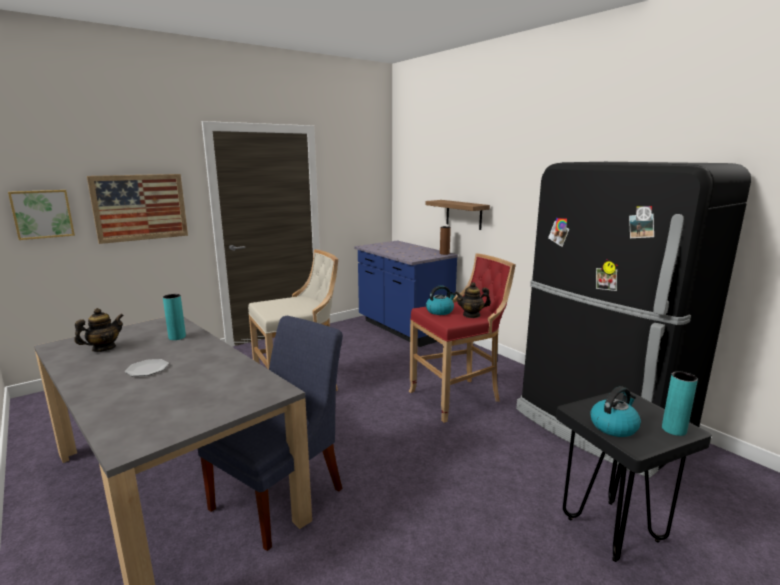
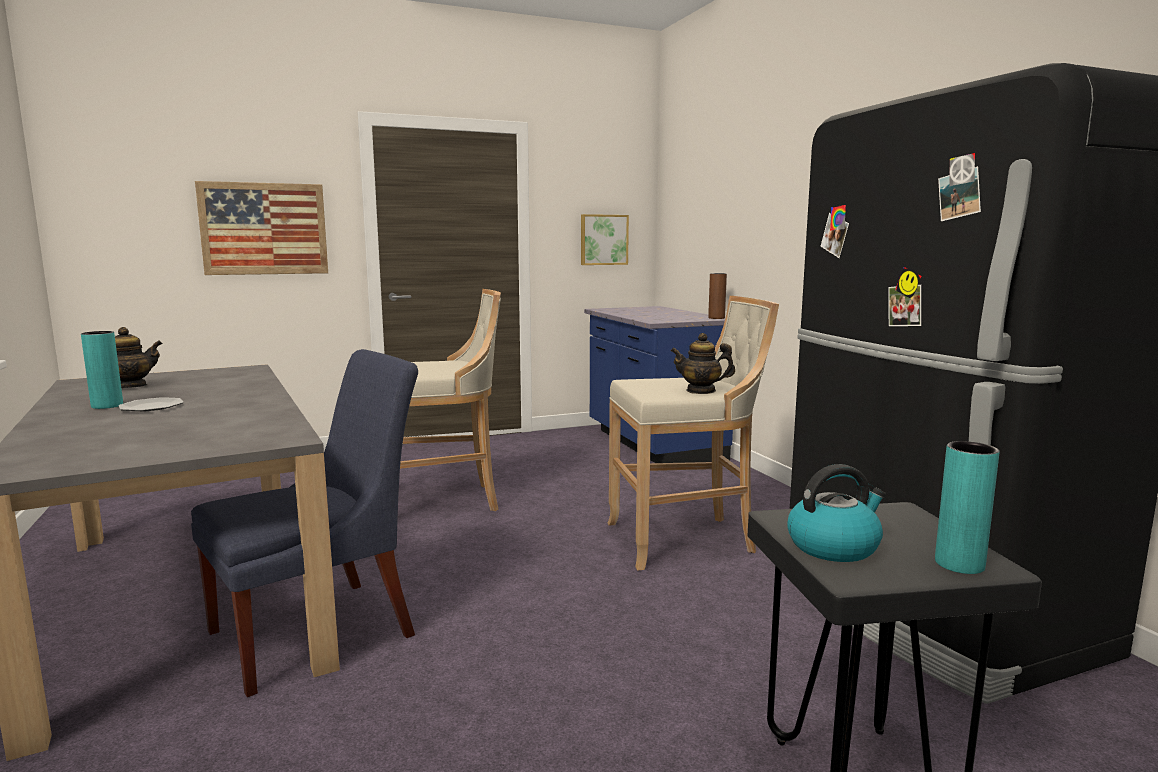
camera: 15 degrees right, 5 degrees down
picture [8,190,75,240] -> picture moved to [581,214,629,265]
turquoise vase [163,294,186,340] -> turquoise vase moved to [81,331,123,409]
red stool [409,253,516,423] -> beige stool [608,296,779,570]
shelf [425,200,490,230] -> none
kettle [426,286,456,315] -> none

